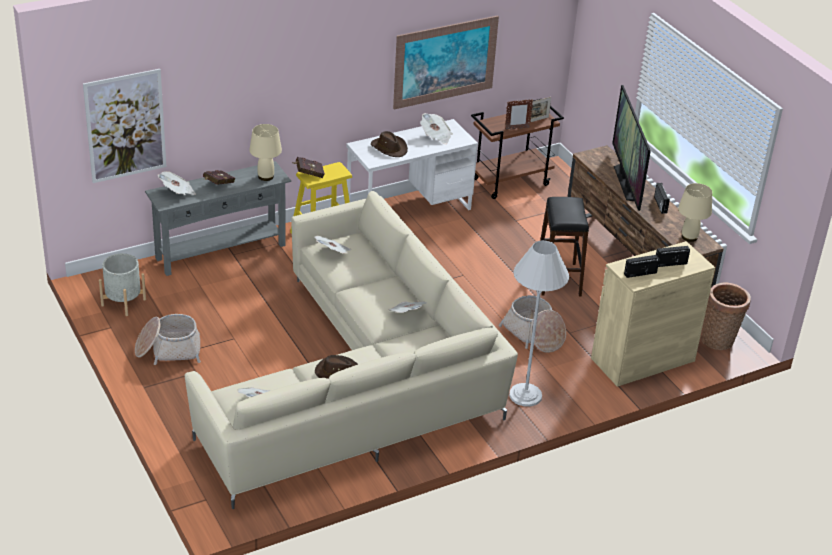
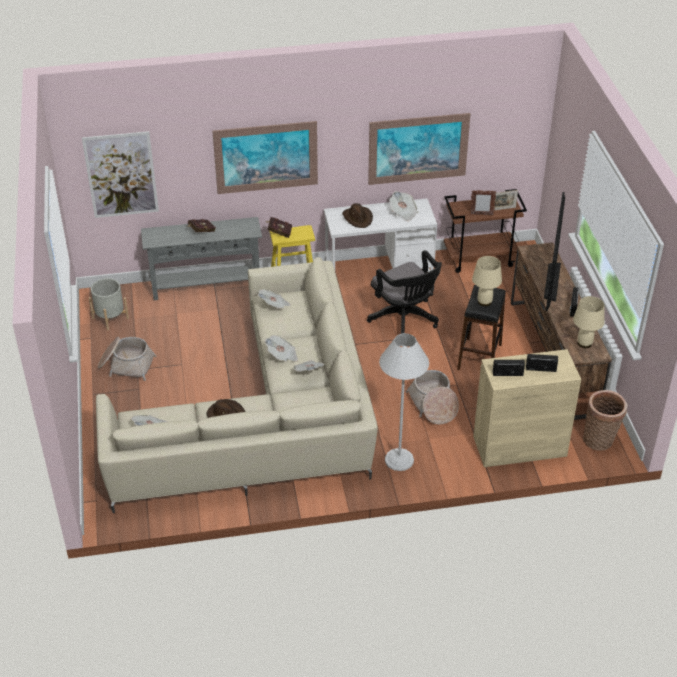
camera: 20 degrees right, 5 degrees up
newspaper [158,171,196,195] -> newspaper moved to [265,335,298,362]
beige table lamp [249,124,282,181] -> beige table lamp moved to [472,256,502,307]
none -> picture [212,121,318,194]
none -> black office chair [367,250,442,334]

